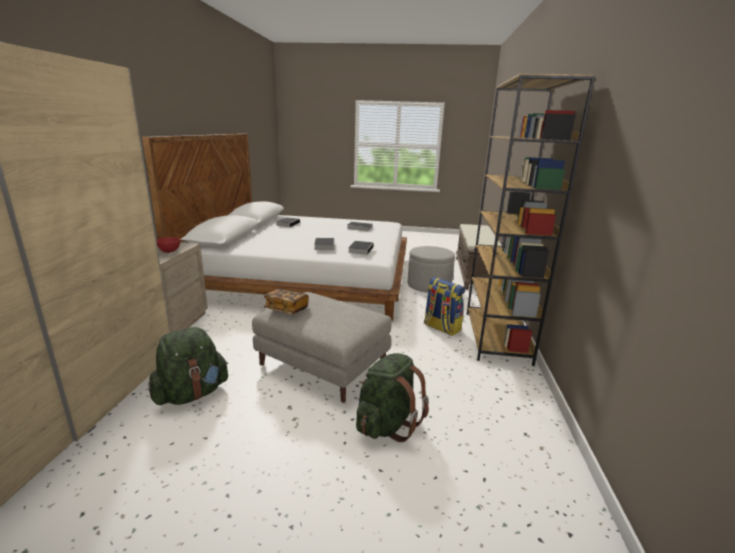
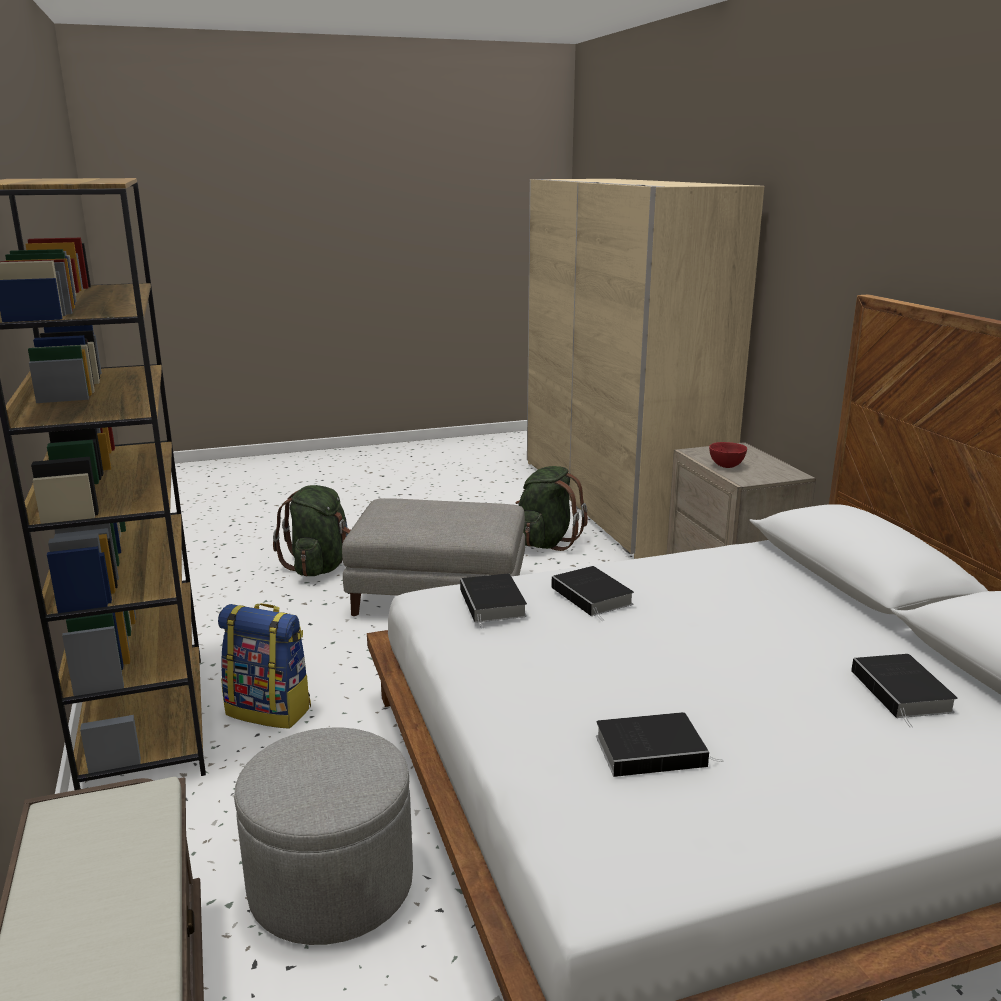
camera: 155 degrees right, 0 degrees up
book [264,289,309,314] -> none

